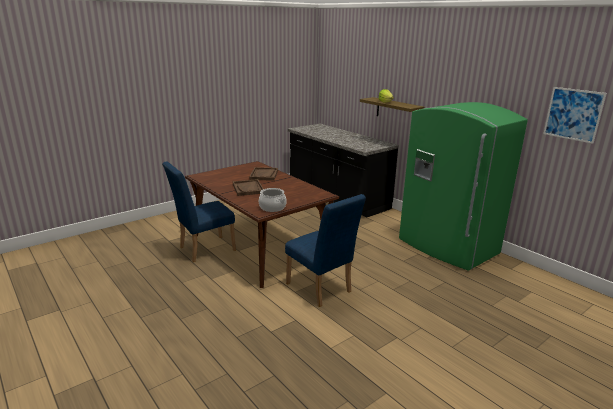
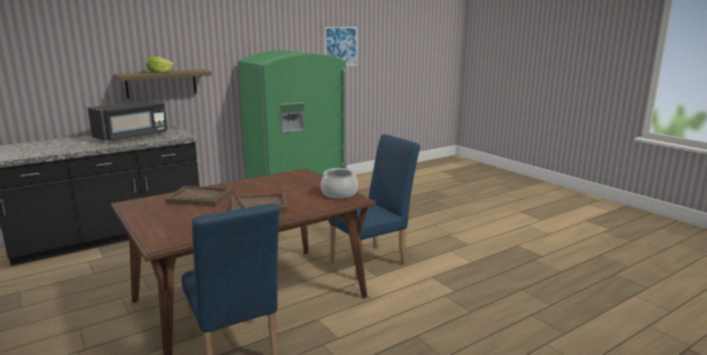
camera: 85 degrees left, 5 degrees down
none -> black microwave [88,100,168,143]

